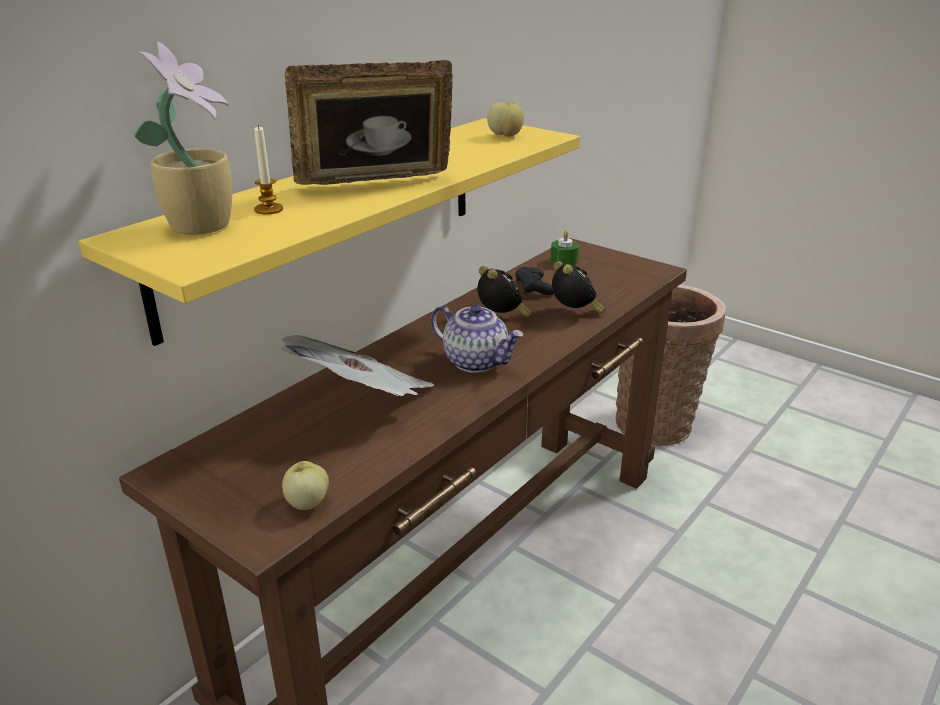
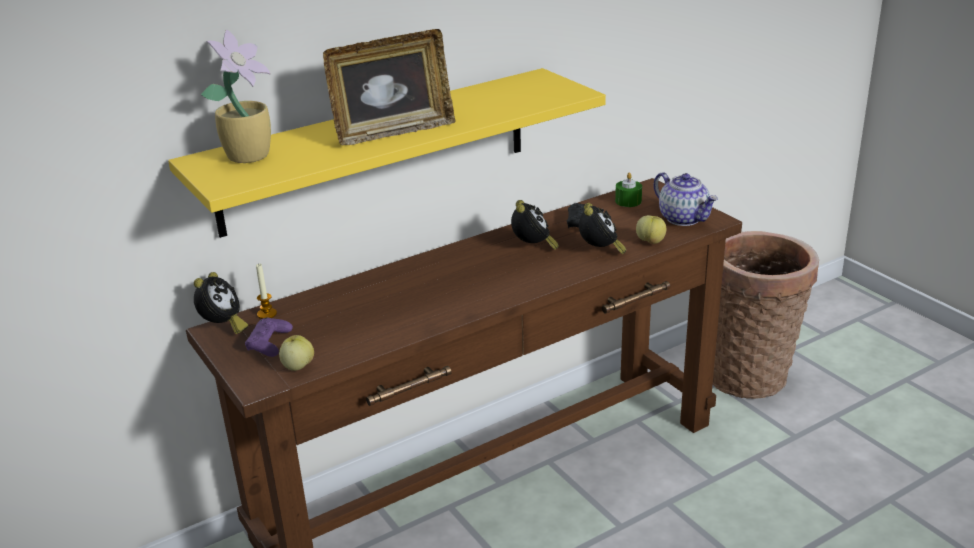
camera: 20 degrees right, 0 degrees up
candle [254,125,283,215] -> candle moved to [256,263,277,319]
newspaper [279,335,434,397] -> none
picture frame [285,60,453,185] -> picture frame turned 150 degrees clockwise [323,29,456,145]
teapot [431,304,524,373] -> teapot moved to [654,172,718,226]
apple [487,102,524,137] -> apple moved to [636,215,666,244]
none -> alarm clock [194,272,248,334]
none -> purple game controller [245,317,293,357]

